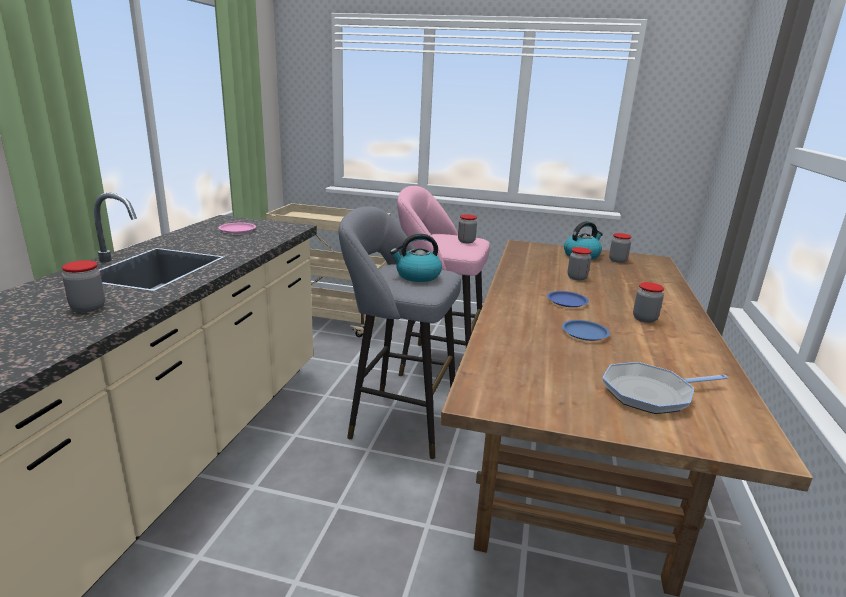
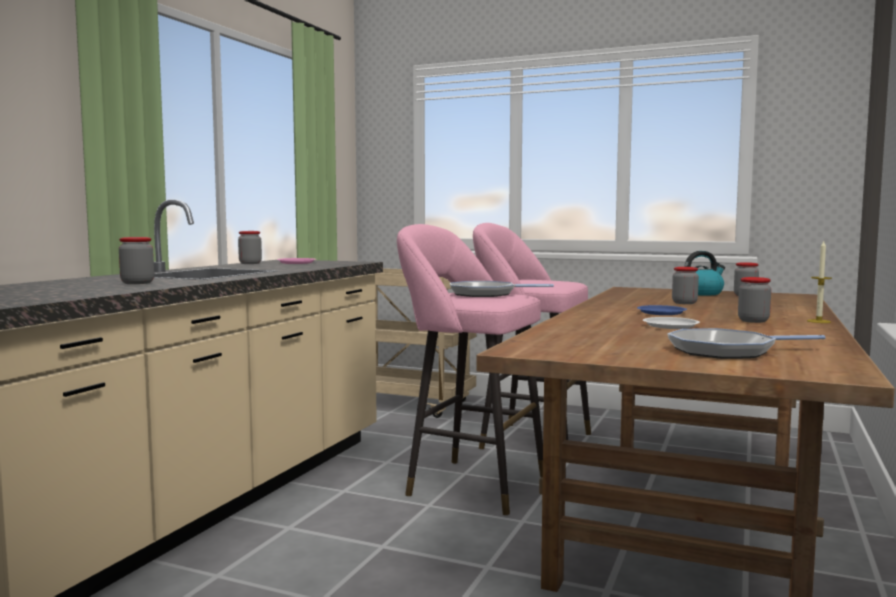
camera: 10 degrees right, 15 degrees down
grey stool [339,206,461,459] -> pink stool [397,224,543,515]
kettle [390,234,442,282] -> frying pan [450,281,554,297]
jar [458,214,477,243] -> jar moved to [238,231,262,264]
blue plate [562,320,610,341] -> white plate [643,317,700,329]
none -> candle [807,241,832,323]

